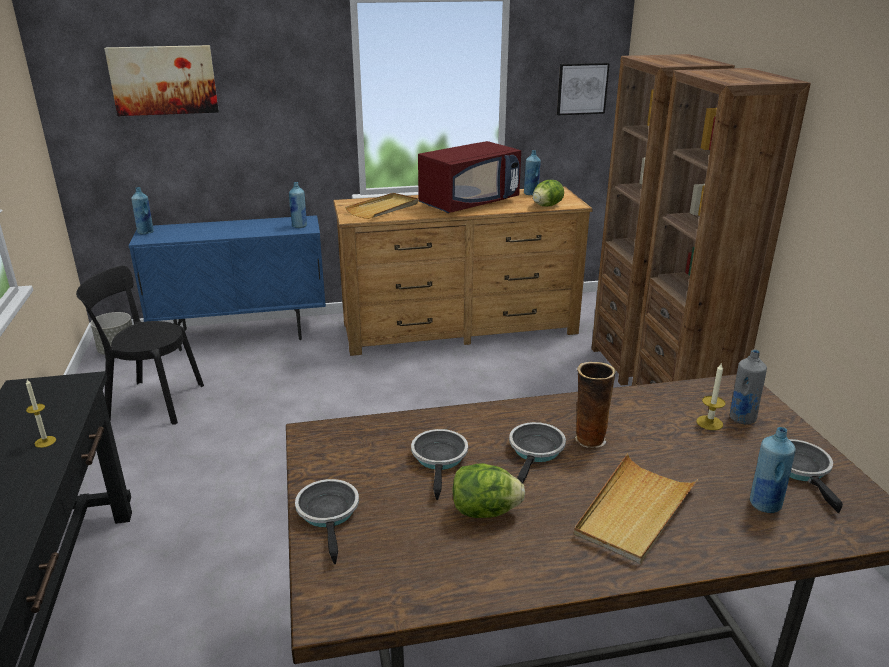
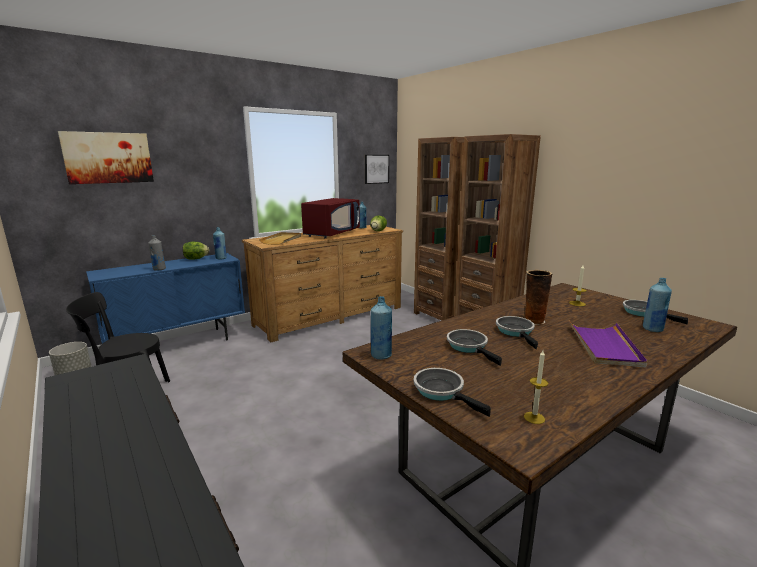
camera: 25 degrees left, 10 degrees down
candle [26,379,56,448] -> candle moved to [524,350,548,424]
blue bottle [131,187,154,234] -> blue bottle moved to [371,296,392,360]
lettuce [452,463,525,518] -> lettuce moved to [183,242,209,260]
beige tray [574,453,698,564] -> purple tray [569,320,648,367]
grey bottle [730,349,767,424] -> grey bottle moved to [148,235,166,271]

